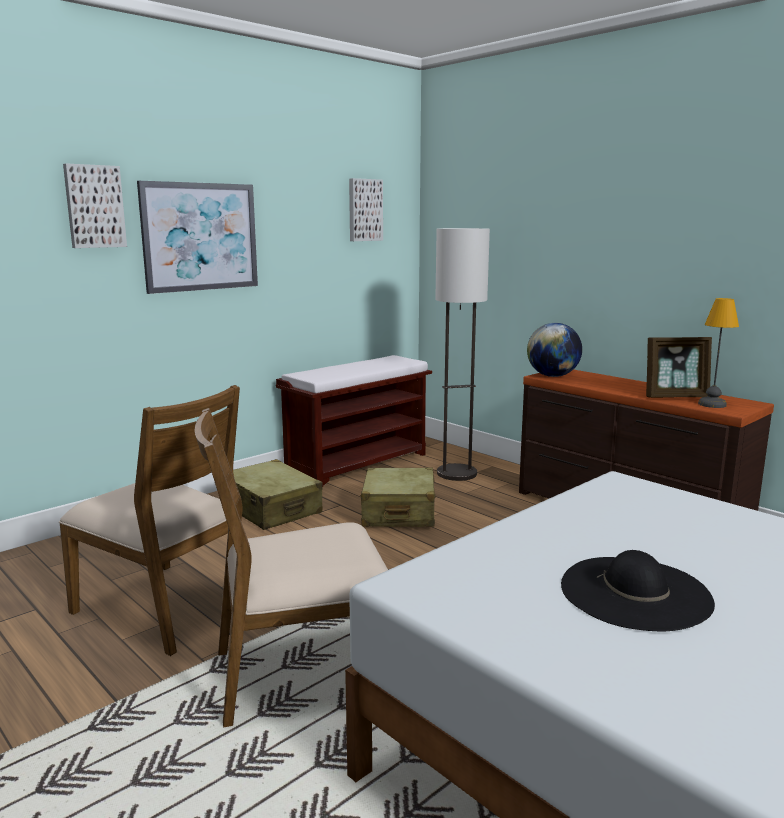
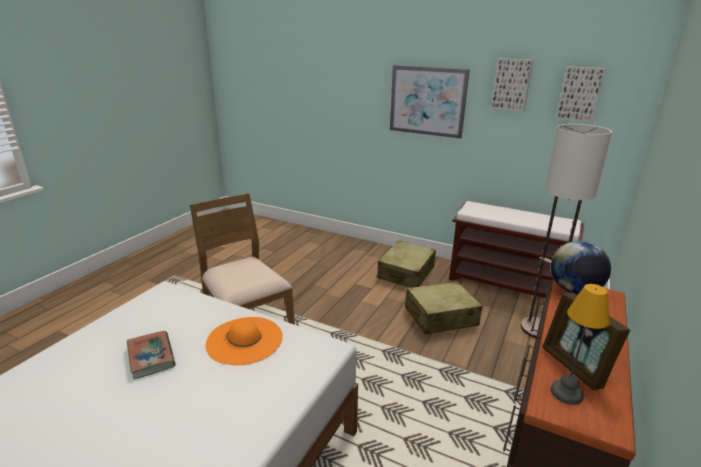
camera: 70 degrees right, 10 degrees up
brown chair [59,385,240,656] -> none
picture [63,163,127,248] -> picture moved to [491,58,533,112]
black hat [561,550,715,631] -> book [127,331,176,379]
none -> orange hat [206,317,283,365]

